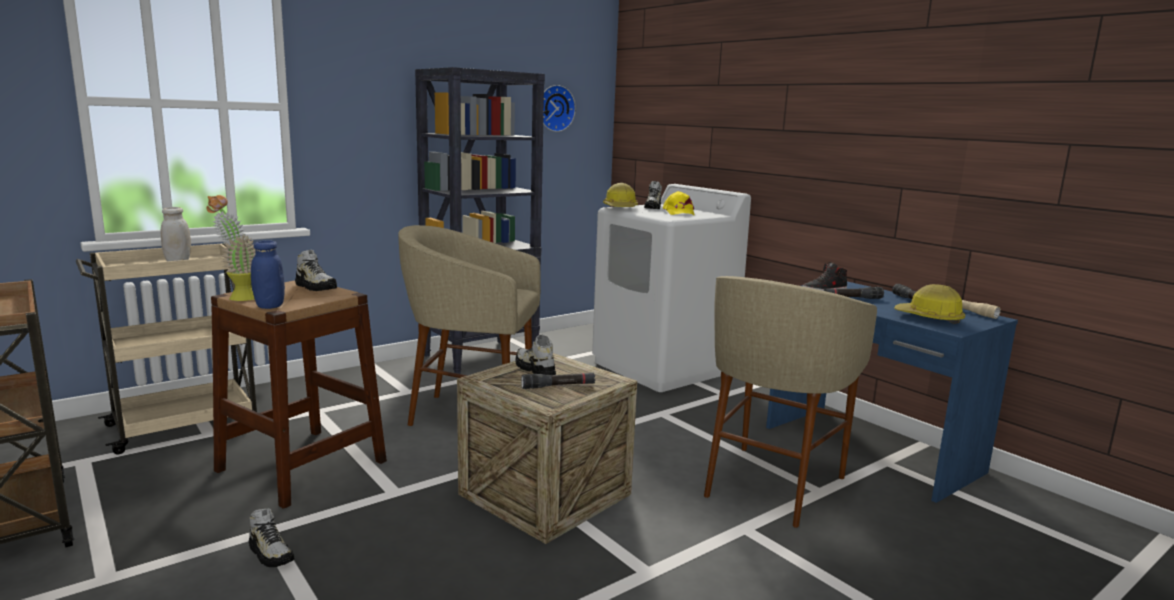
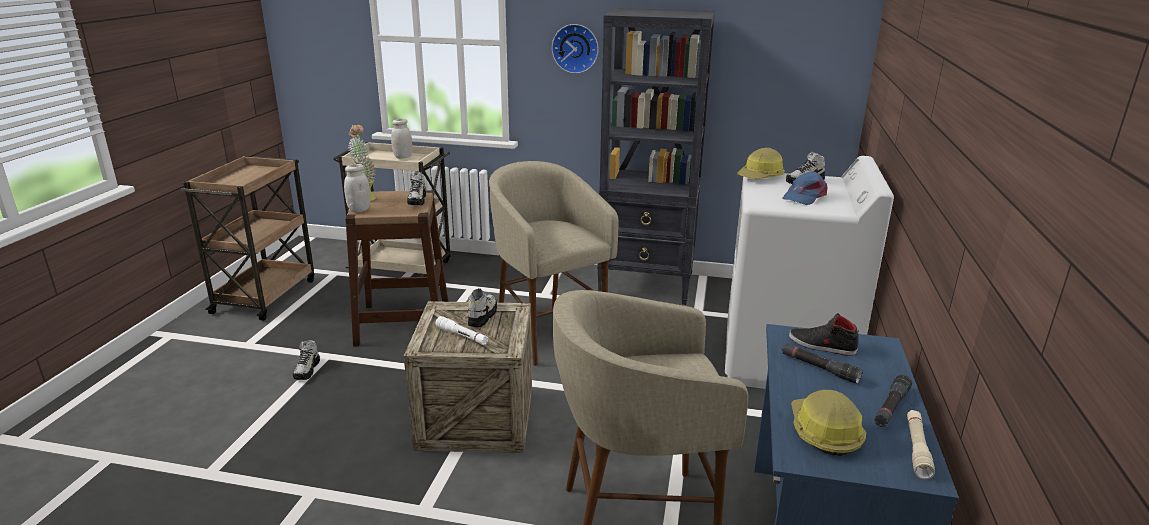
camera: 50 degrees right, 10 degrees up
blue jar [251,240,285,309] -> white jar [344,164,371,212]
black flashlight [521,373,595,389] -> white flashlight [436,316,489,345]
wall clock [543,85,576,132] -> wall clock moved to [552,24,599,74]
yellow cap [663,191,695,215] -> blue cap [782,171,827,205]

